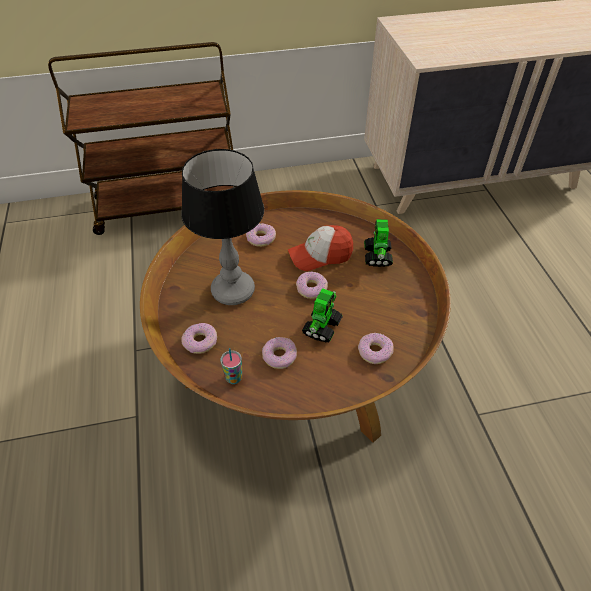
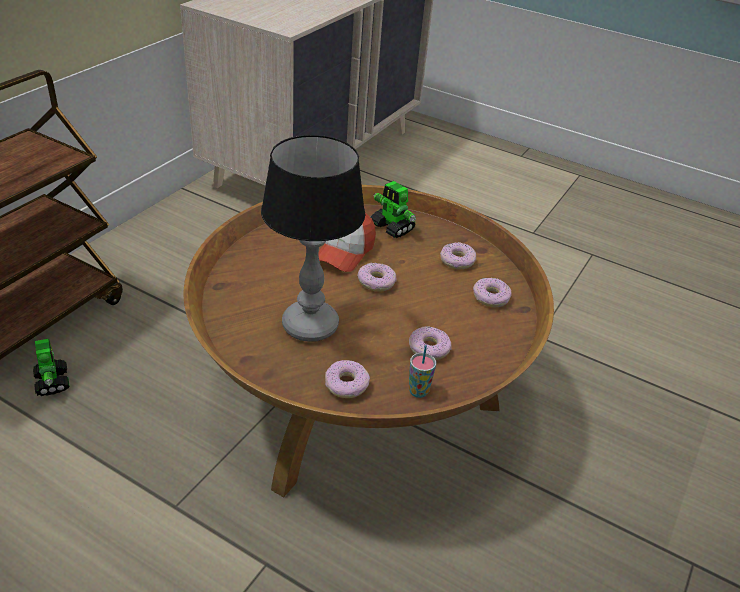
camera: 50 degrees left, 10 degrees down
donut [246,223,276,247] -> donut moved to [440,243,476,270]
toy robot [302,288,343,342] -> toy robot moved to [33,339,69,396]

